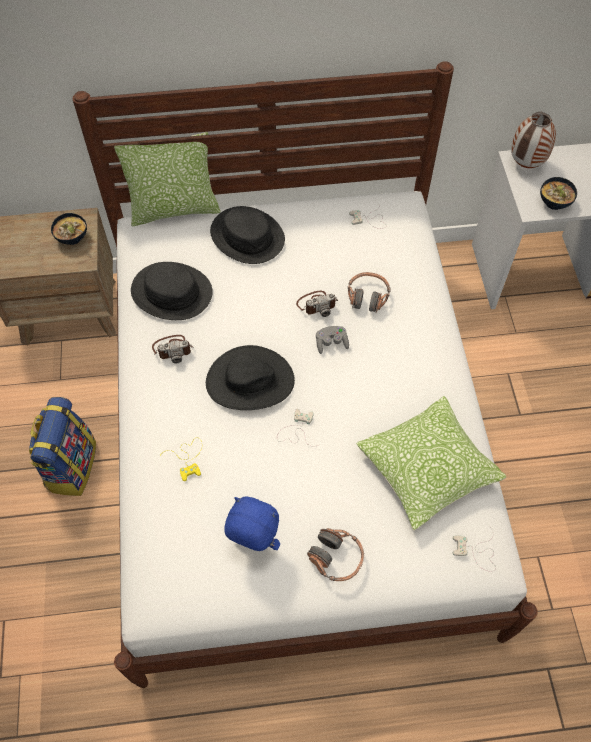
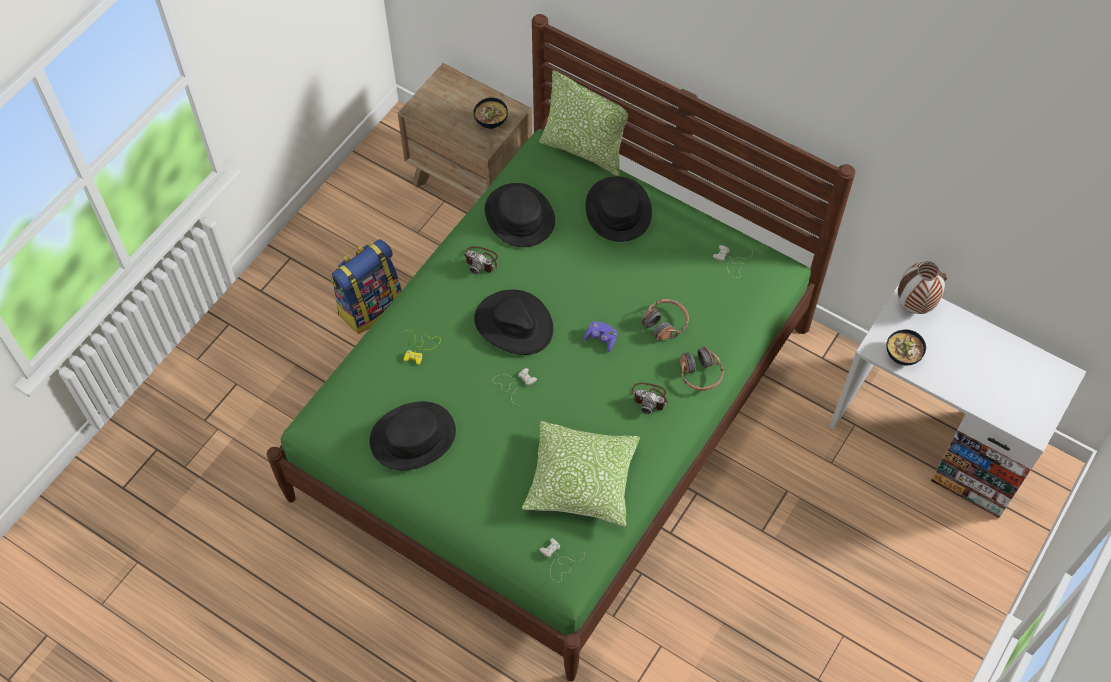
camera: 40 degrees right, 0 degrees up
white bed [72,61,538,688] -> green bed [267,14,855,681]
blue plush toy [224,496,280,551] -> black hat [370,401,456,471]
camera [296,291,338,317] -> camera moved to [631,383,668,414]
headphones [307,528,364,581] -> headphones moved to [680,347,724,391]
grey game controller [316,326,349,354] -> purple game controller [583,321,617,352]

